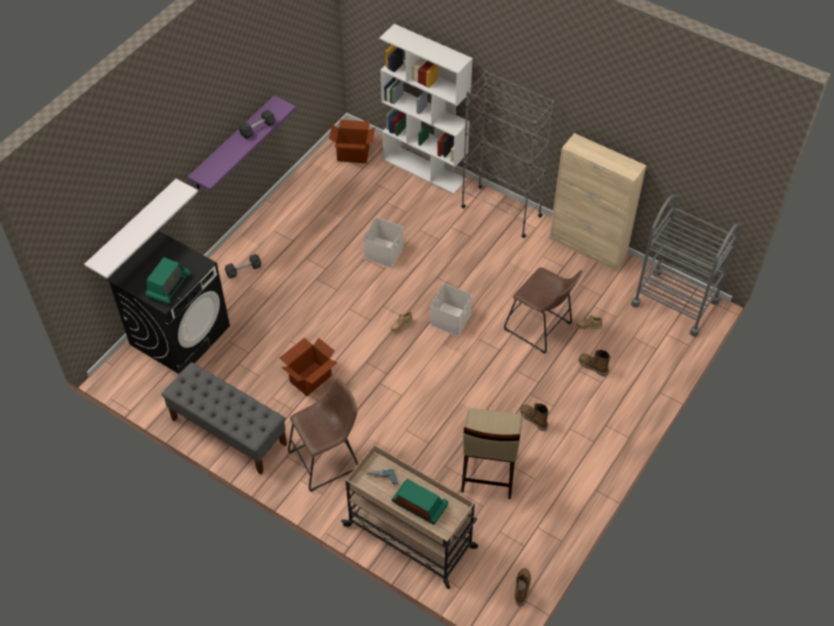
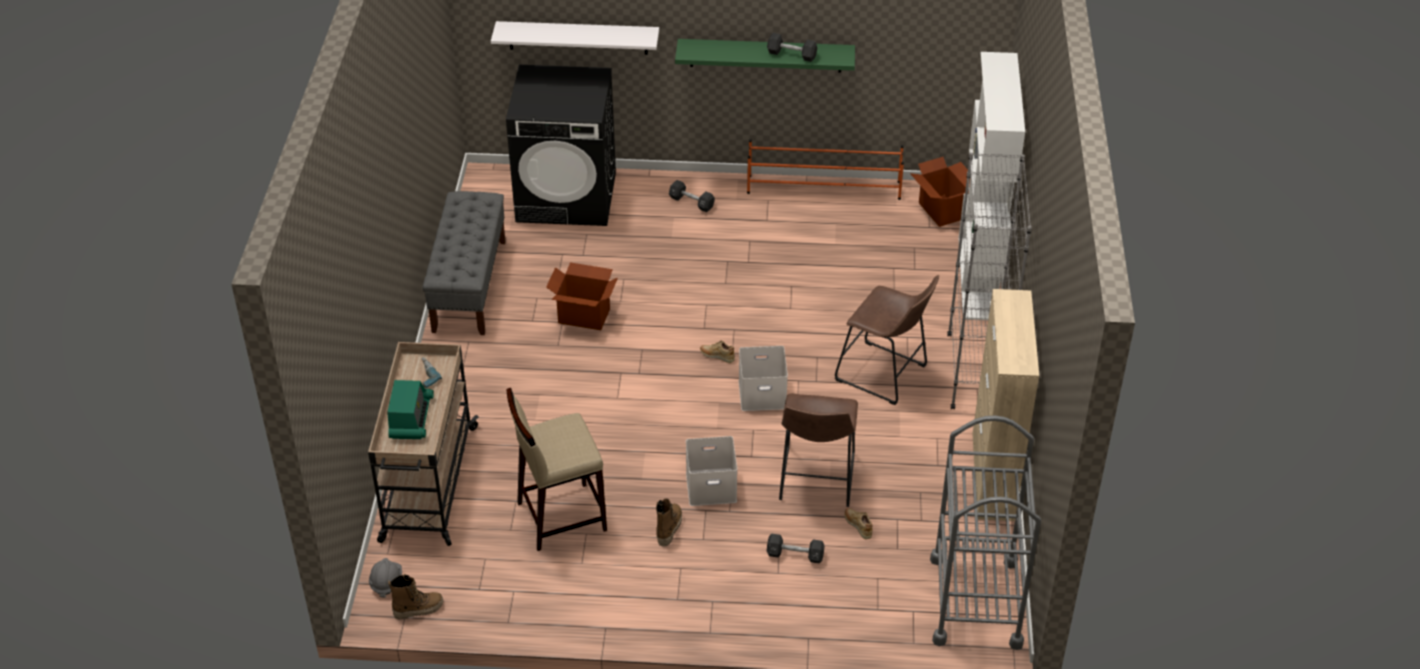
camera: 60 degrees right, 10 degrees down
radio [146,257,191,304] -> none
purple shelf [188,96,296,191] -> green shelf [675,39,855,73]
brown stool [288,378,358,492] -> brown stool moved to [835,275,939,405]
white storage box [363,218,403,268] -> white storage box moved to [686,436,737,506]
boot [578,350,611,376] -> black dumbbell [767,534,825,564]
none -> grey hard hat [369,558,402,598]
none -> orange shoe rack [747,139,904,200]

